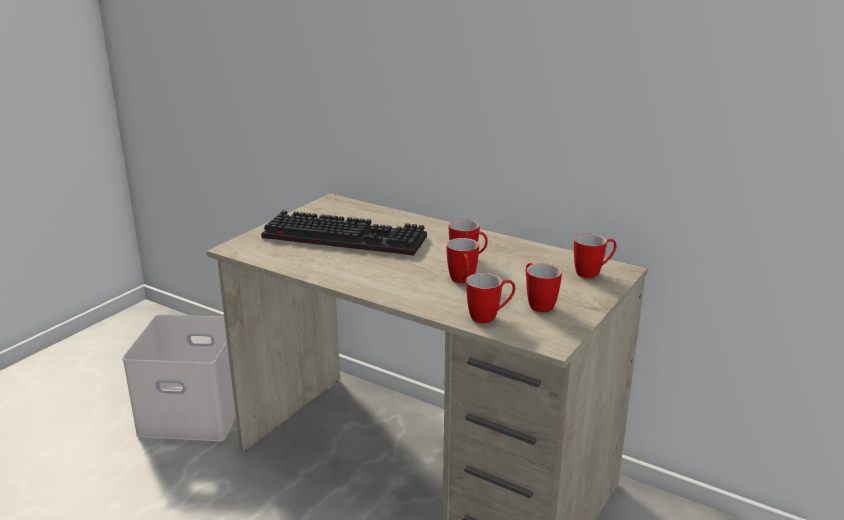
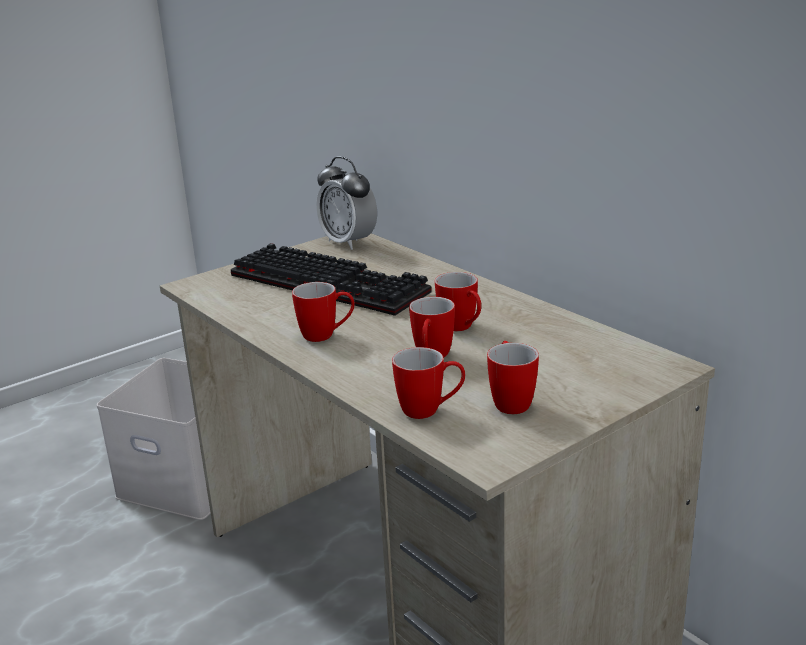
camera: 20 degrees right, 0 degrees up
mug [574,233,617,278] -> mug moved to [292,282,355,342]
none -> alarm clock [316,156,377,250]

